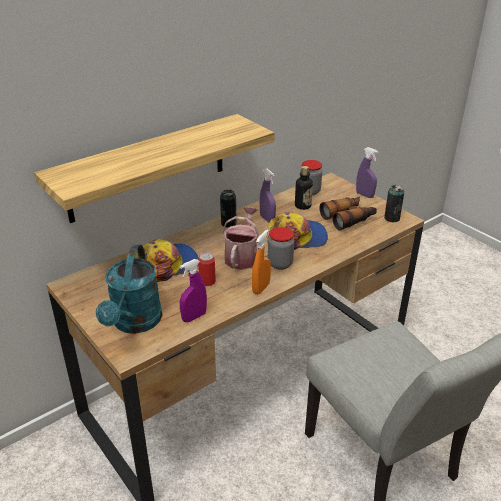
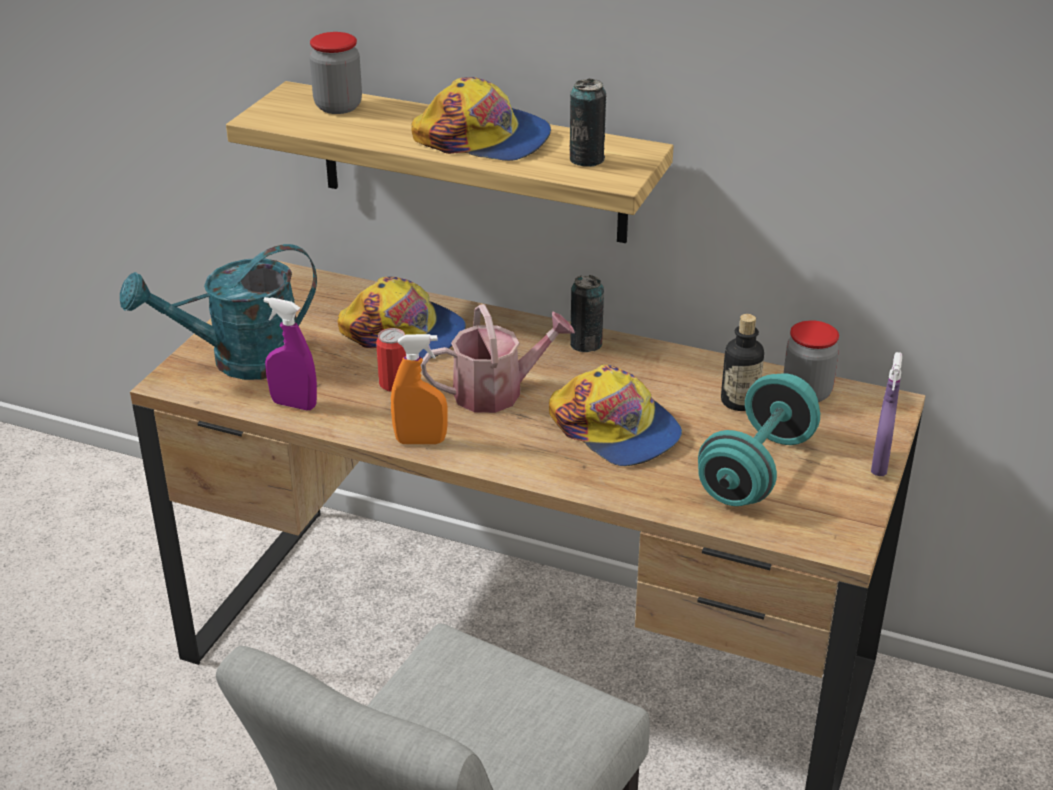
camera: 60 degrees right, 0 degrees up
purple spray bottle [260,169,276,222] -> none
jar [268,227,294,270] -> jar moved to [309,32,362,114]
binoculars [319,197,377,231] -> turquoise dumbbell [698,373,820,506]
can [384,185,404,222] -> can moved to [570,79,606,167]
none -> cap [411,77,551,161]

